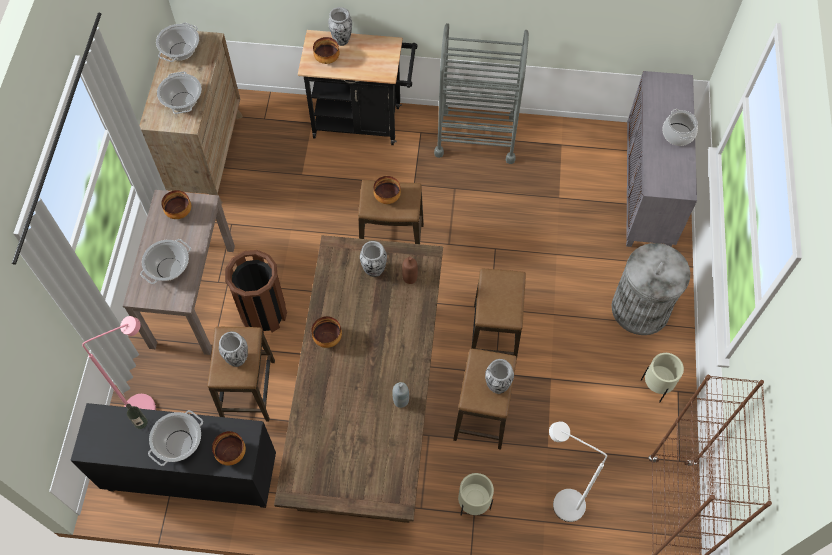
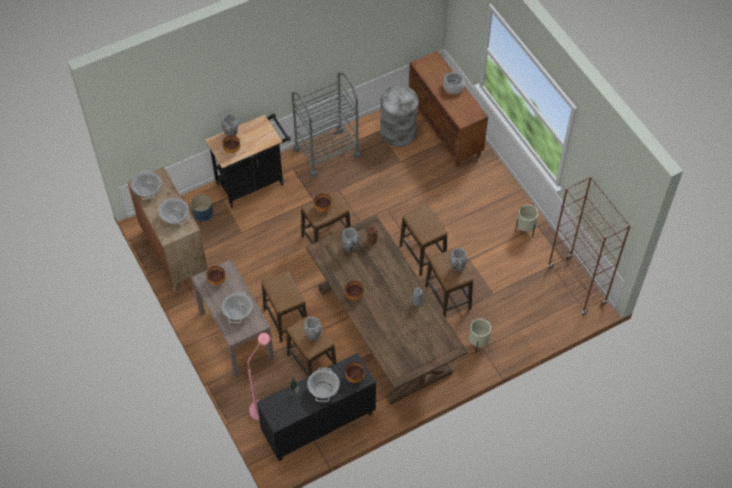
camera: 35 degrees left, 5 degrees down
brown trash can [225,250,287,333] -> stool [261,270,307,342]
white floor lamp [549,421,607,522] -> none
grey trash can [612,243,690,335] -> grey trash can moved to [380,85,419,147]
grey cabinet [626,71,697,247] -> brown cabinet [409,51,488,167]
none -> blue planter [191,194,213,221]

